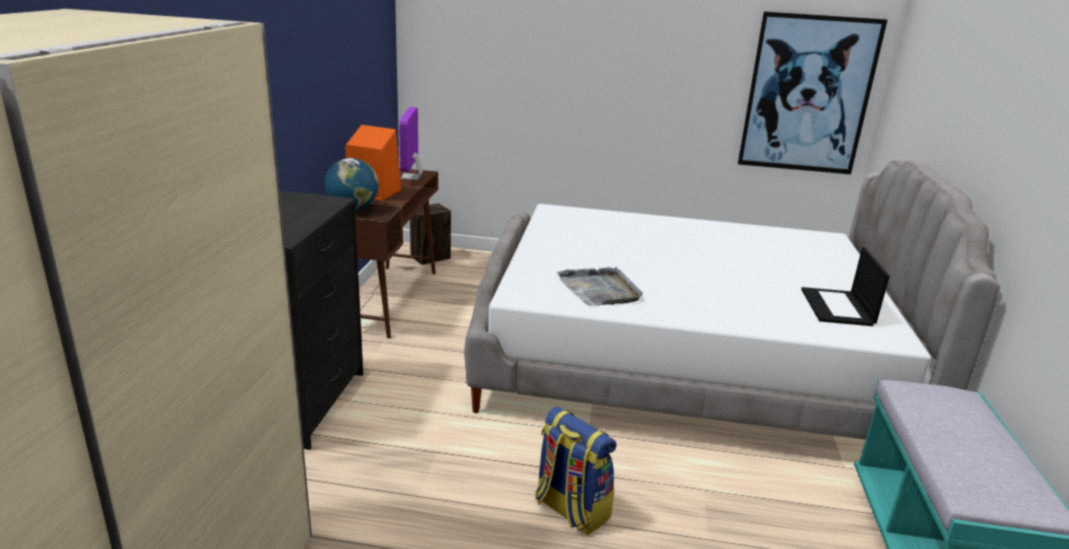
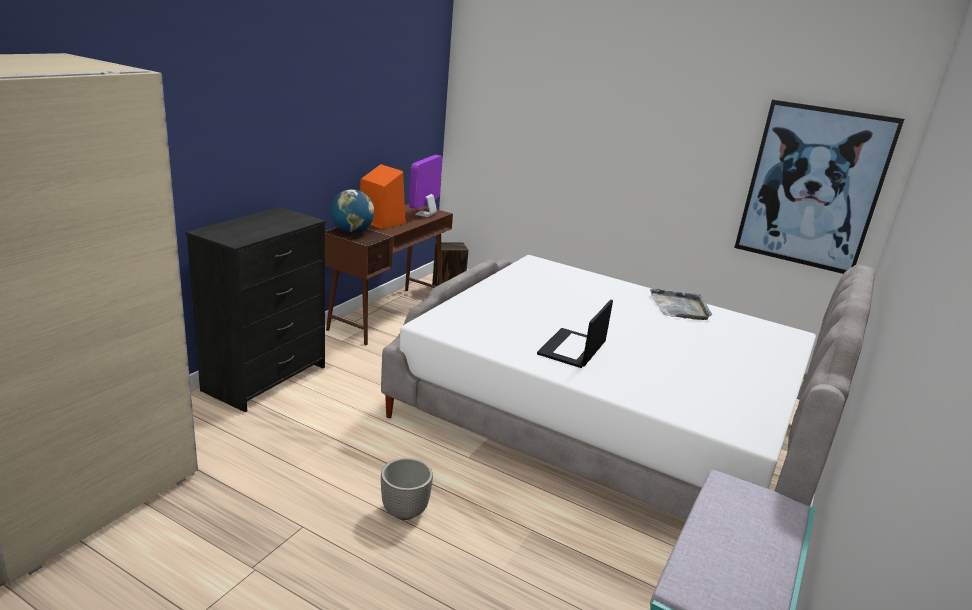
camera: 20 degrees right, 0 degrees up
backpack [535,406,617,535] -> planter [381,458,433,520]
grey tray [557,267,643,306] -> grey tray moved to [650,289,712,320]
laptop [801,247,890,326] -> laptop moved to [537,300,613,368]

